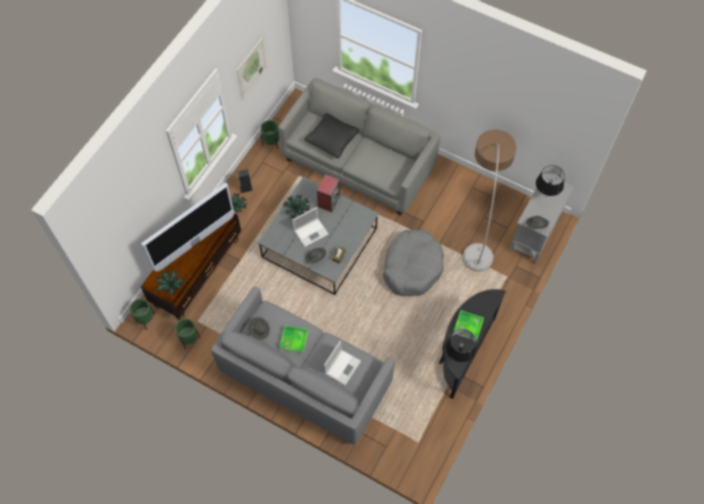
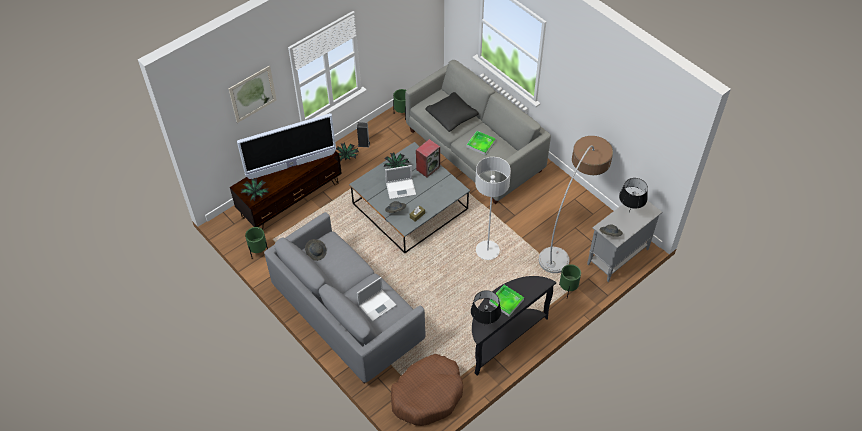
camera: 20 degrees right, 10 degrees down
green planter [129,299,154,330] -> green planter moved to [559,264,581,298]
picture [237,37,268,100] -> picture moved to [229,65,277,123]
tray [279,325,308,354] -> tray moved to [467,131,496,155]
grey dog bed [383,229,444,296] -> grey floor lamp [475,157,511,260]
none -> brown dog bed [391,354,463,426]

